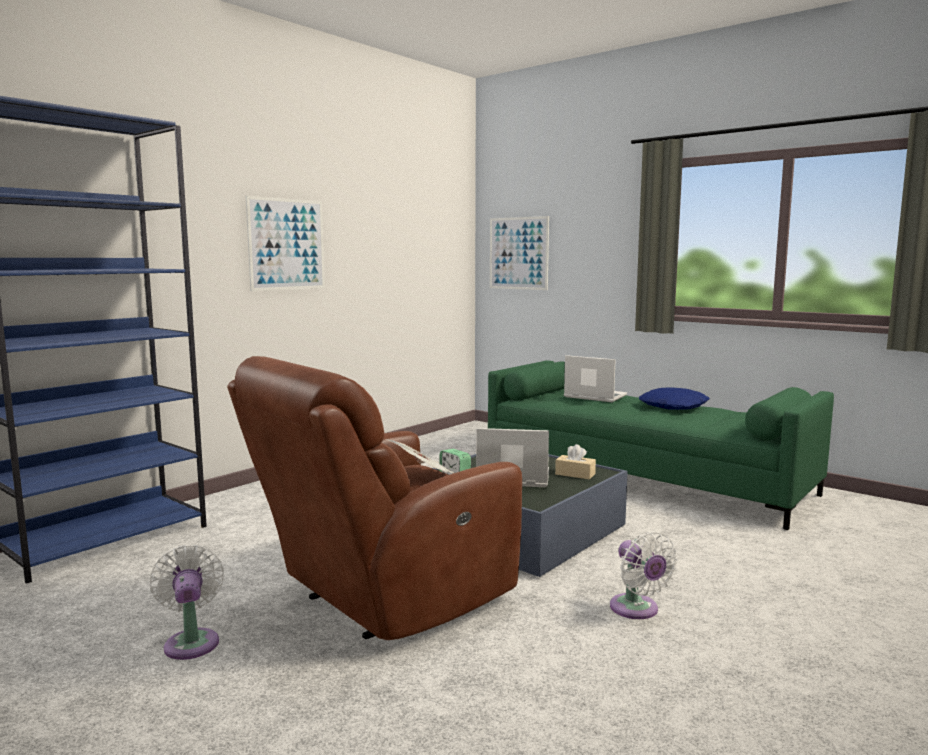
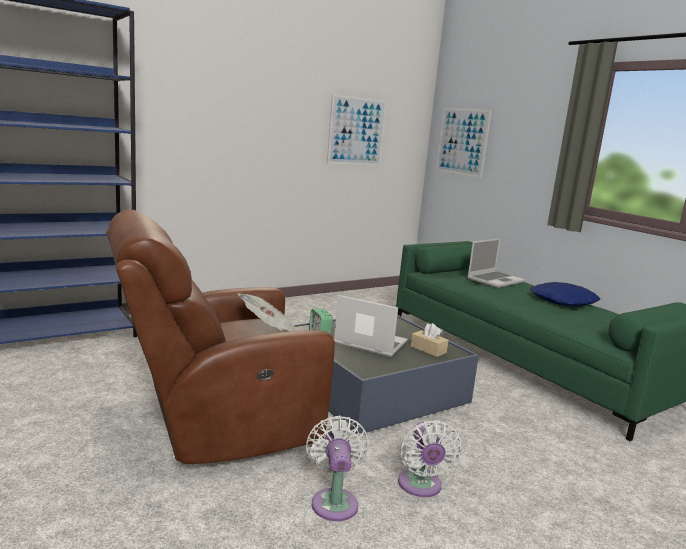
camera: 15 degrees right, 5 degrees up
white fan [150,545,224,660] -> white fan moved to [306,416,369,521]
picture [246,196,325,291] -> picture moved to [327,94,387,166]
laptop [564,355,627,402] -> laptop turned 90 degrees clockwise [467,238,525,288]

